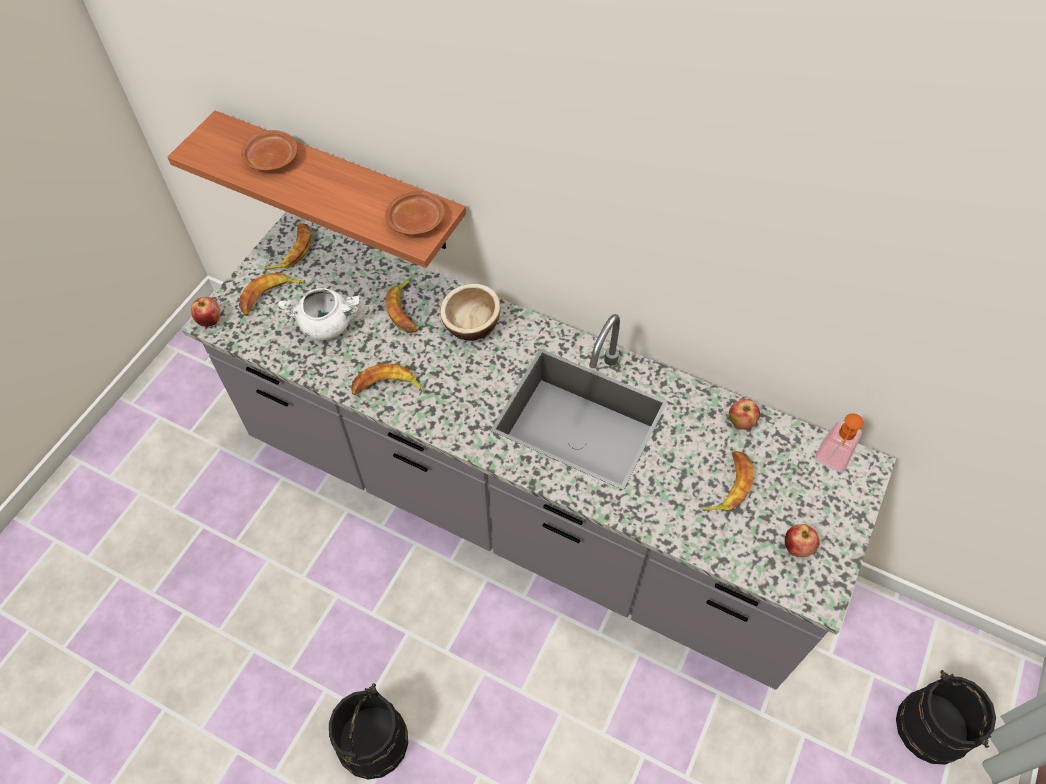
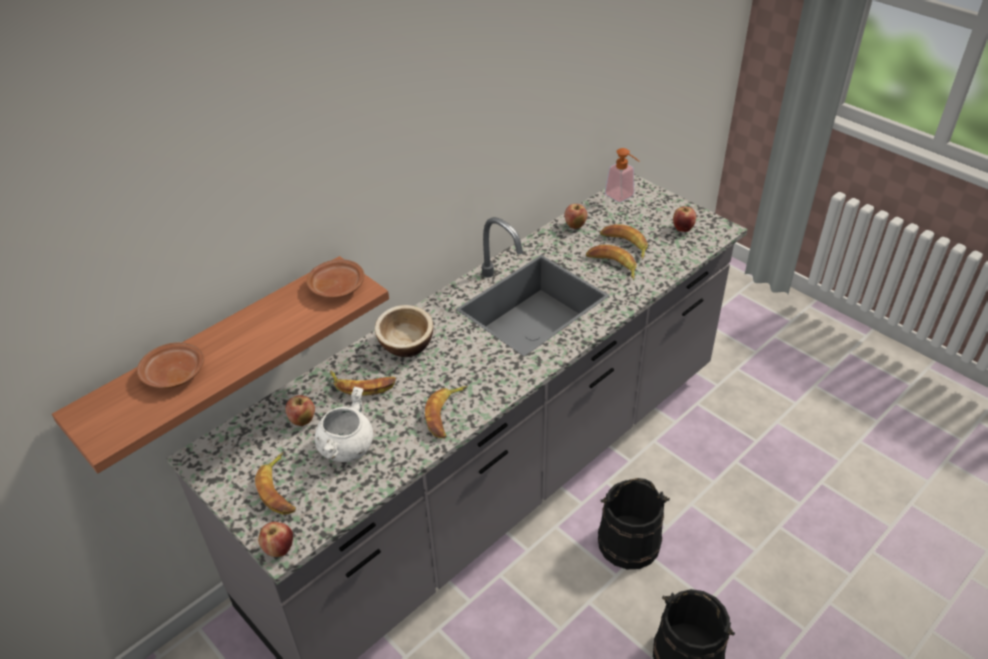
camera: 70 degrees left, 15 degrees down
banana [264,223,311,270] -> banana moved to [586,245,637,280]
black bucket [896,670,996,765] -> black bucket moved to [598,478,670,569]
none -> apple [285,395,315,426]

